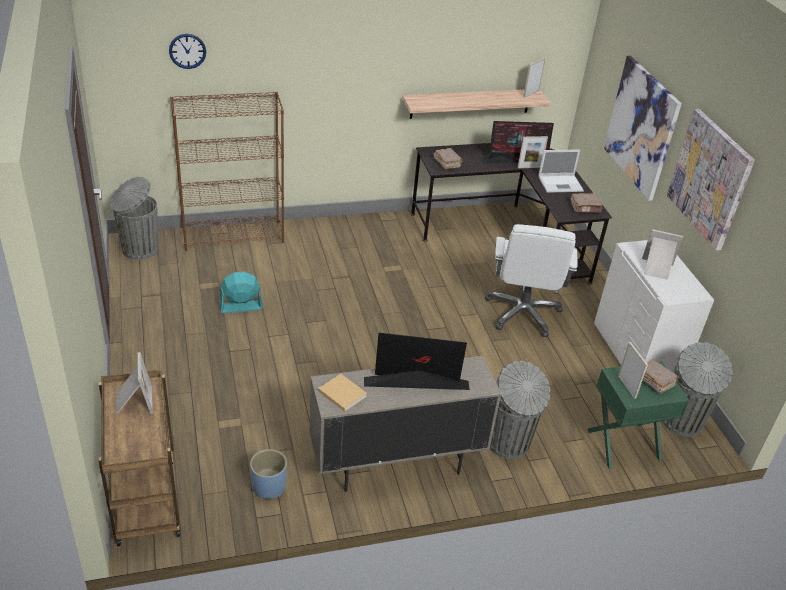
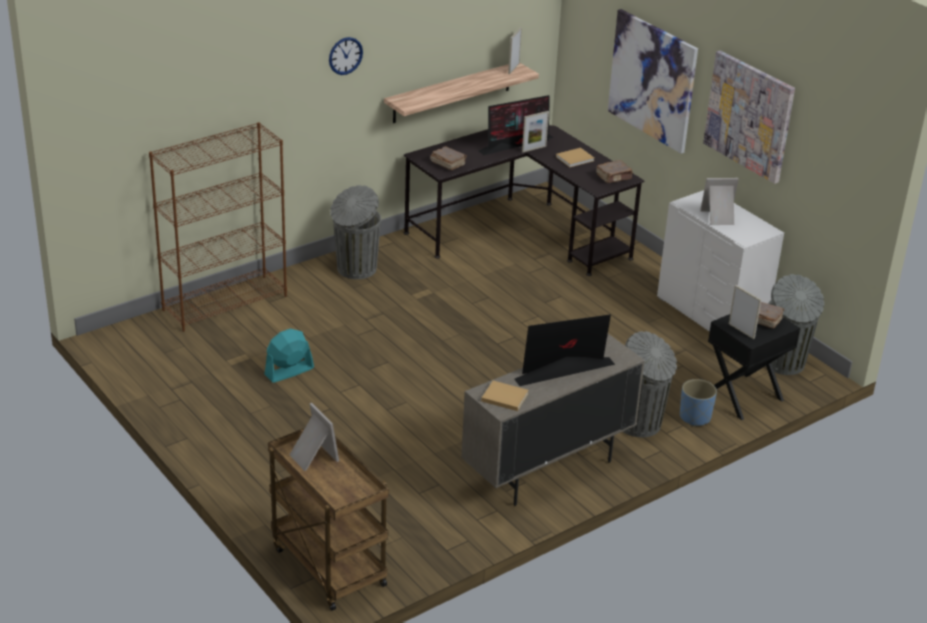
camera: 20 degrees left, 5 degrees down
grey trash can [110,177,158,260] -> grey trash can moved to [330,185,381,279]
wall clock [169,34,206,69] -> wall clock moved to [329,37,363,75]
blue planter [250,449,287,499] -> blue planter moved to [680,379,717,426]
white office chair [485,224,578,337] -> none
laptop [539,149,584,193] -> beige book [556,148,594,167]
green nightstand [587,361,690,469] -> black nightstand [708,314,800,420]

